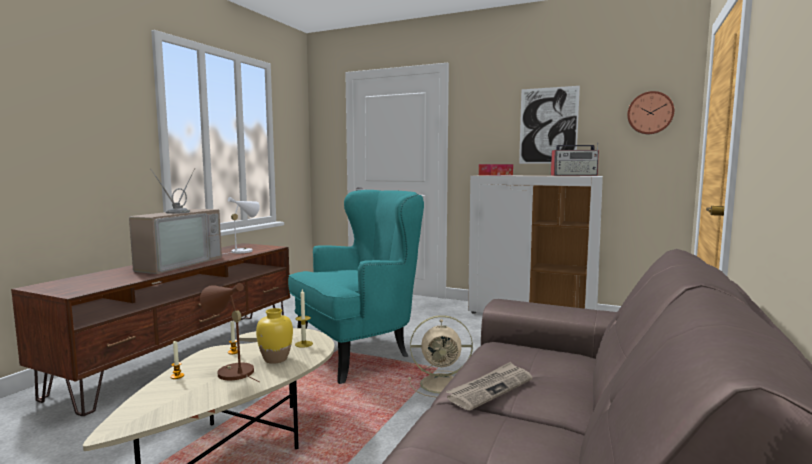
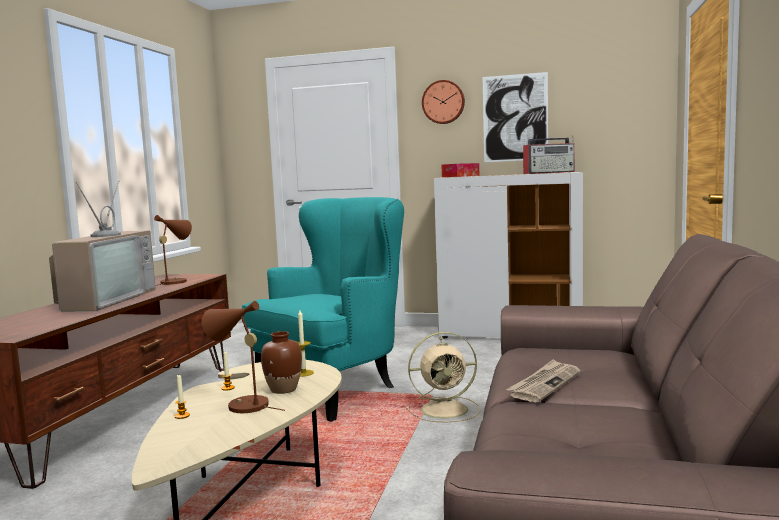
camera: 10 degrees left, 0 degrees up
white table lamp [224,197,260,254] -> brown table lamp [154,215,192,286]
yellow vase [256,308,293,364] -> brown vase [261,331,302,394]
wall clock [627,91,674,134] -> wall clock moved to [422,80,465,124]

